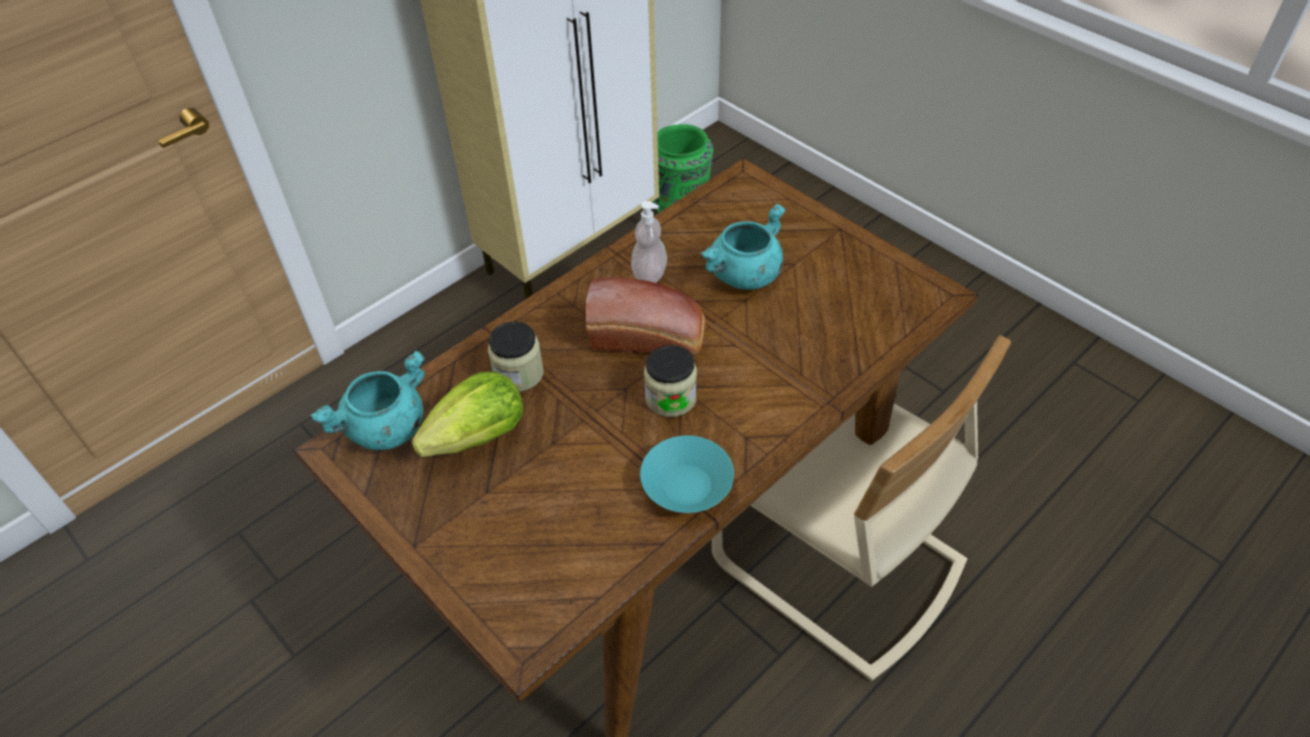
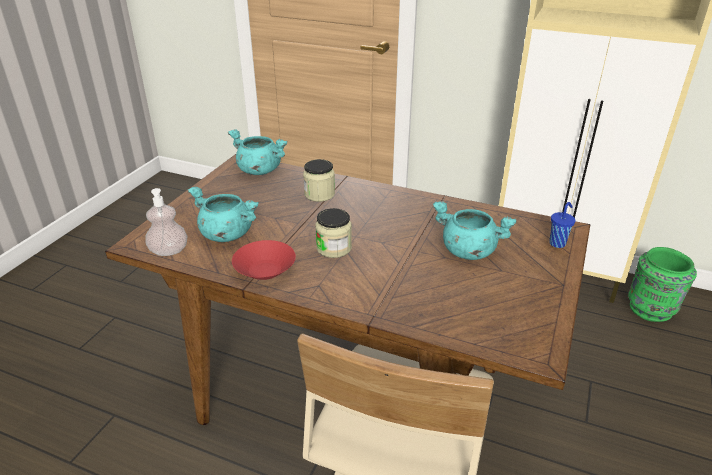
camera: 65 degrees right, 15 degrees down
lettuce [412,371,523,457] -> none
bread [585,277,705,355] -> none
soap dispenser [631,201,667,283] -> soap dispenser moved to [145,188,188,256]
turquoise bowl [640,436,734,513] -> red bowl [232,240,296,280]
none -> turquoise cooking pot [187,187,259,242]
none -> blue cup [549,202,575,248]

